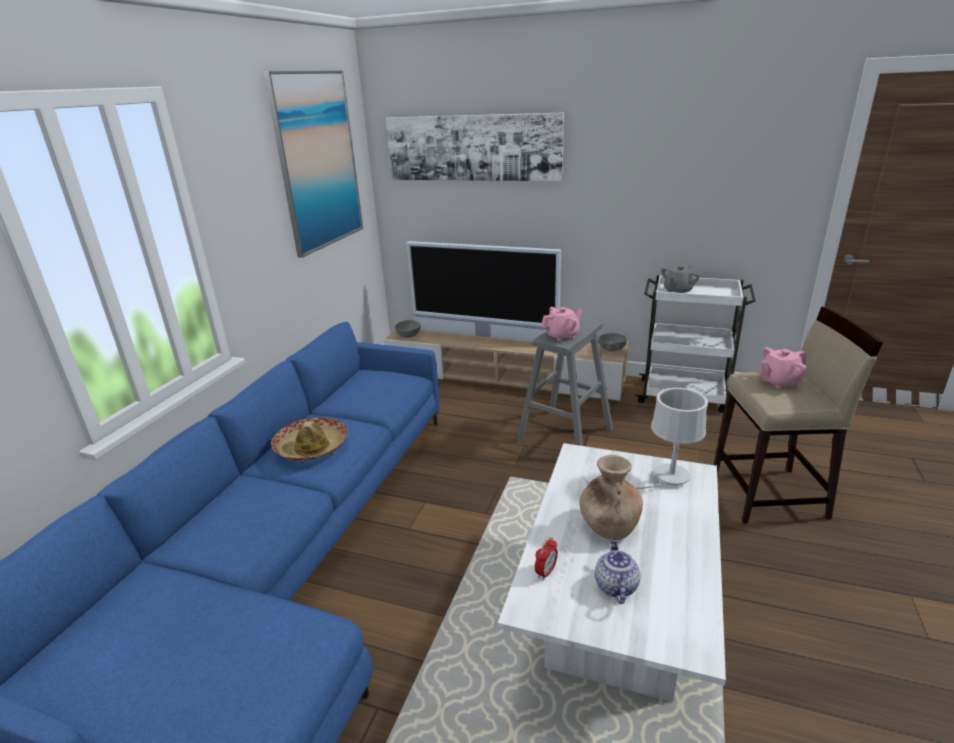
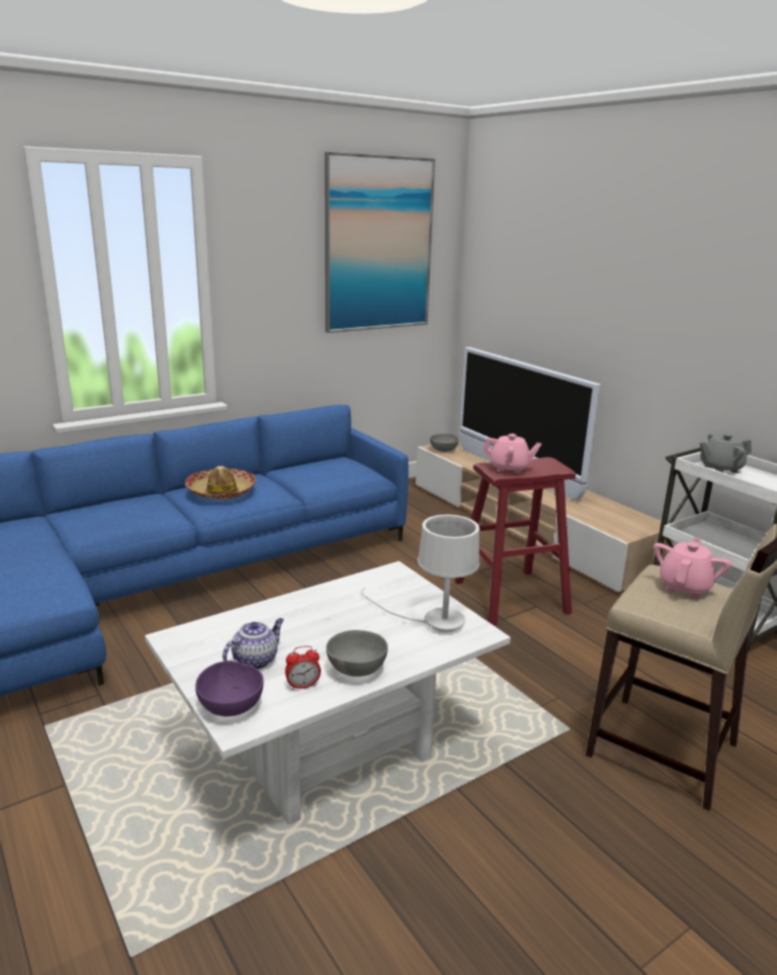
camera: 35 degrees right, 5 degrees down
picture [386,113,564,181] -> none
grey stool [516,319,613,446] -> red stool [455,457,576,626]
alarm clock [535,537,558,580] -> alarm clock moved to [285,646,321,690]
brown vase [579,455,643,540] -> none
grey bowl [598,333,627,351] -> grey bowl moved to [326,630,388,677]
pink teapot [759,347,807,389] -> pink teapot turned 105 degrees clockwise [654,538,731,598]
none -> purple bowl [195,660,264,716]

